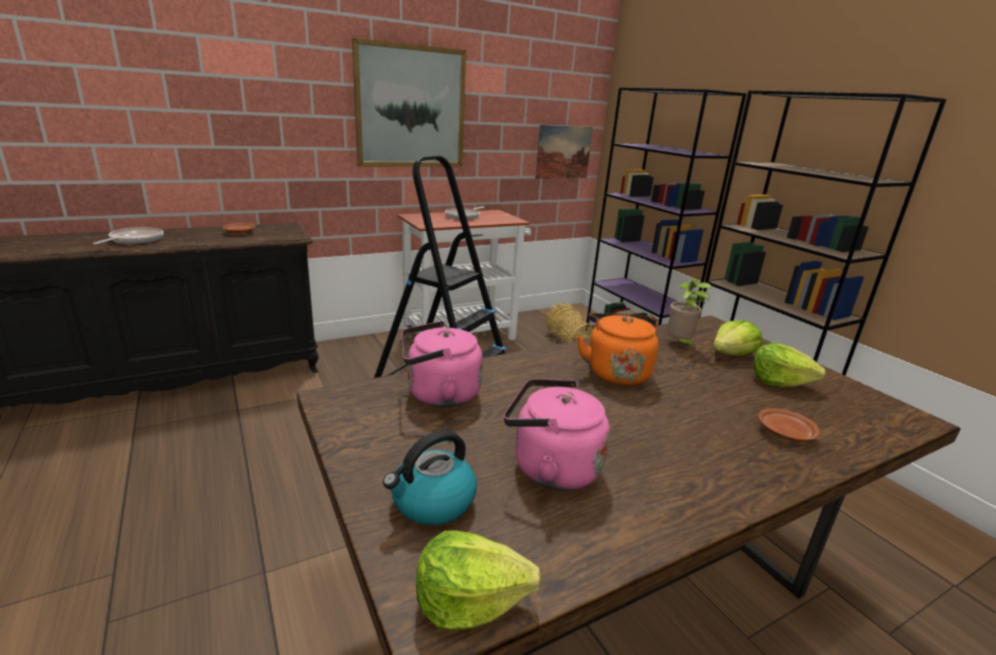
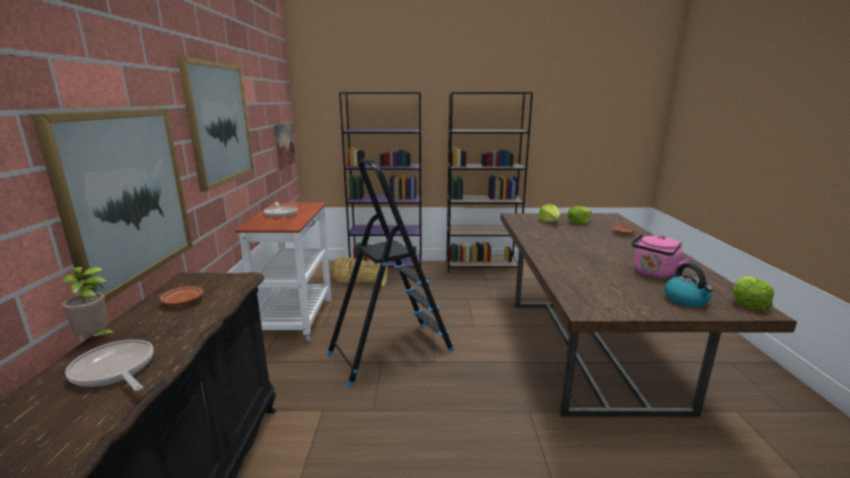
camera: 60 degrees left, 5 degrees down
pink kettle [402,321,483,408] -> none
orange kettle [577,313,659,386] -> none
potted plant [667,277,712,350] -> potted plant moved to [62,267,118,336]
none -> picture [31,109,193,303]

